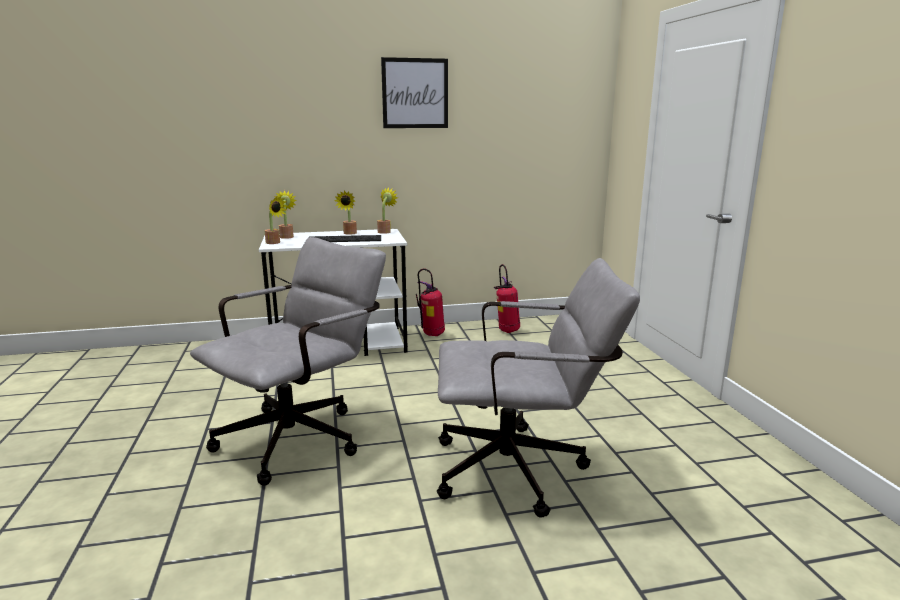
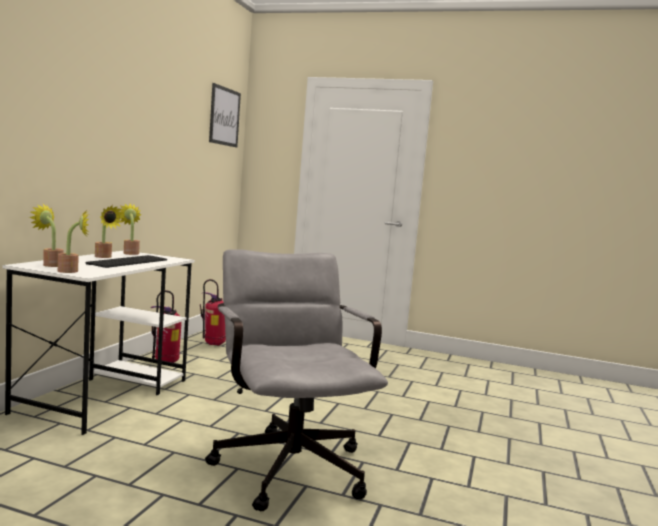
camera: 60 degrees left, 10 degrees down
picture [381,57,448,128] -> picture moved to [209,83,241,147]
grey office chair [437,258,640,518] -> none

